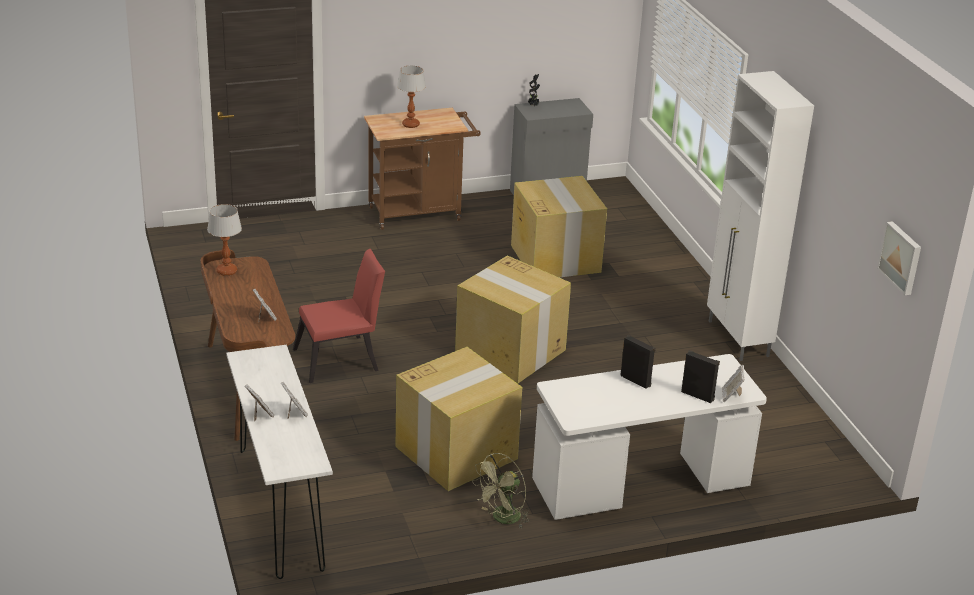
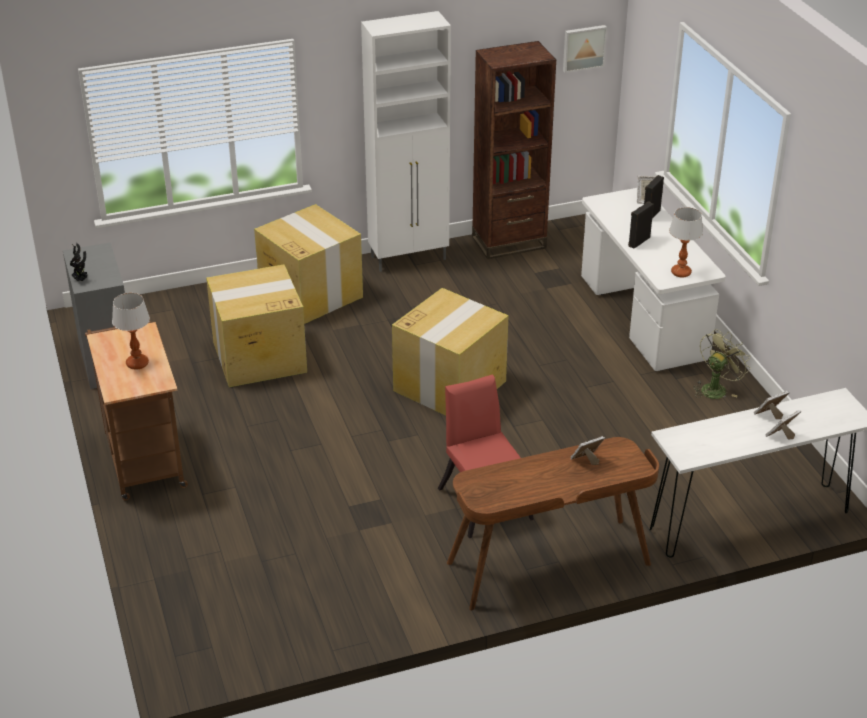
camera: 90 degrees left, 5 degrees up
table lamp [207,204,242,276] -> table lamp moved to [669,207,703,277]
cardboard box [396,347,522,491] -> cardboard box moved to [254,204,363,324]
green fan [472,453,529,528] -> green fan turned 90 degrees counterclockwise [693,329,750,399]
none -> brown bookcase [472,41,556,259]

